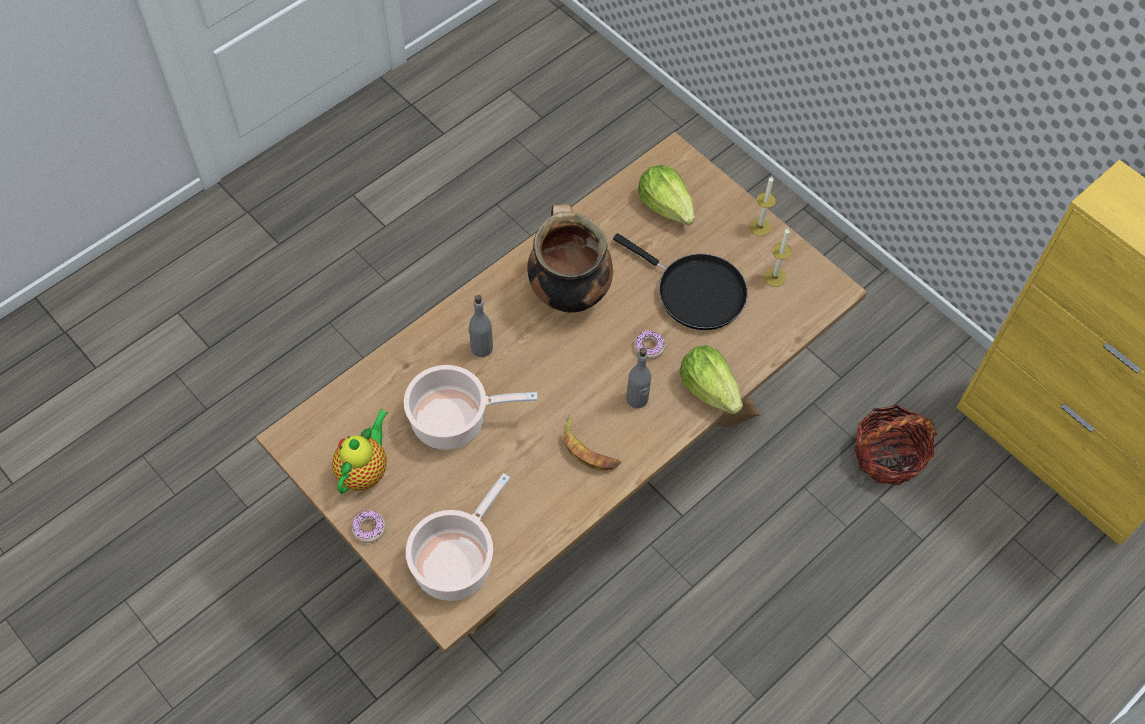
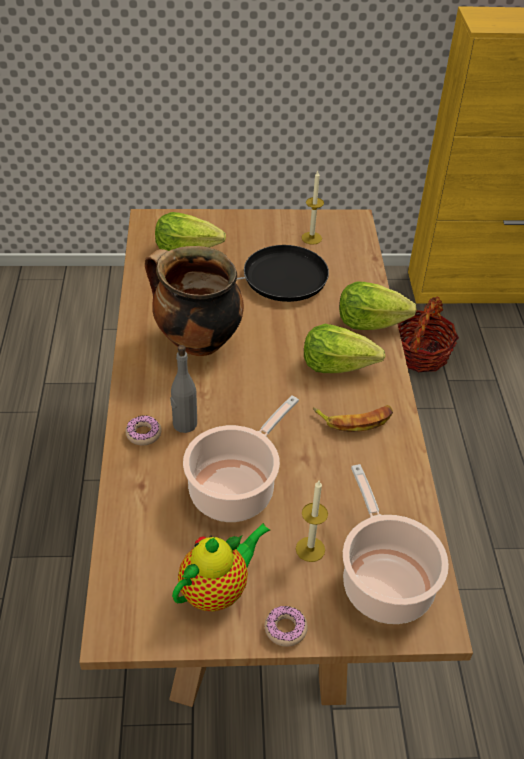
camera: 50 degrees left, 15 degrees down
teapot [332,409,388,494] -> teapot turned 75 degrees clockwise [172,523,270,611]
grey bottle [626,348,651,408] -> lettuce [304,324,385,373]
donut [634,330,666,359] -> donut moved to [126,415,162,445]
candle [749,176,776,236] -> candle moved to [296,481,328,562]

